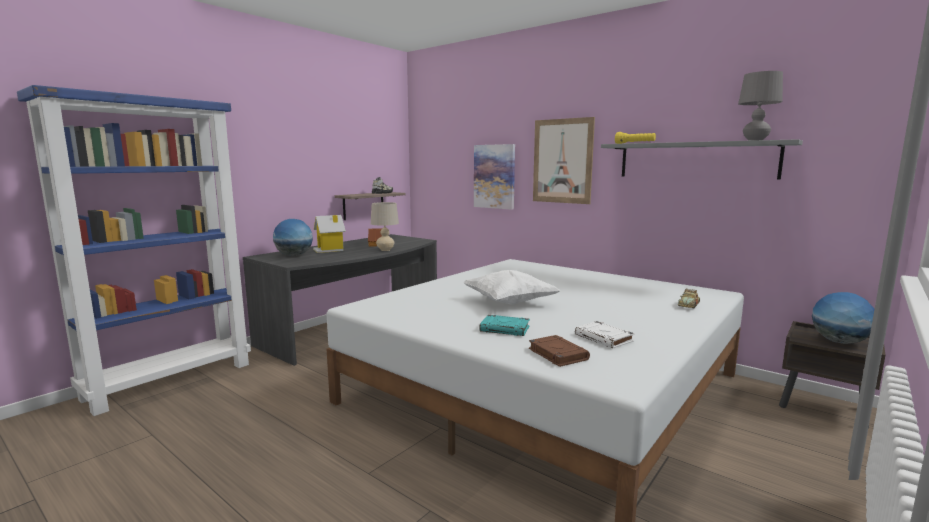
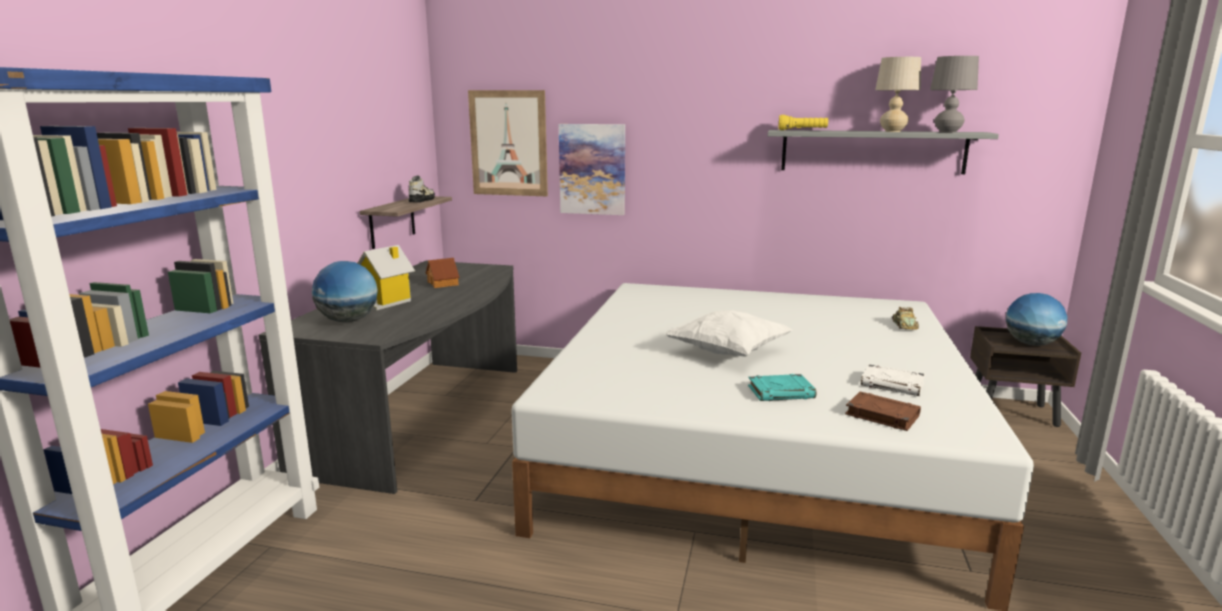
camera: 25 degrees left, 5 degrees up
beige table lamp [371,202,399,251] -> beige table lamp moved to [875,57,921,132]
picture [533,117,595,204] -> picture moved to [468,90,548,196]

